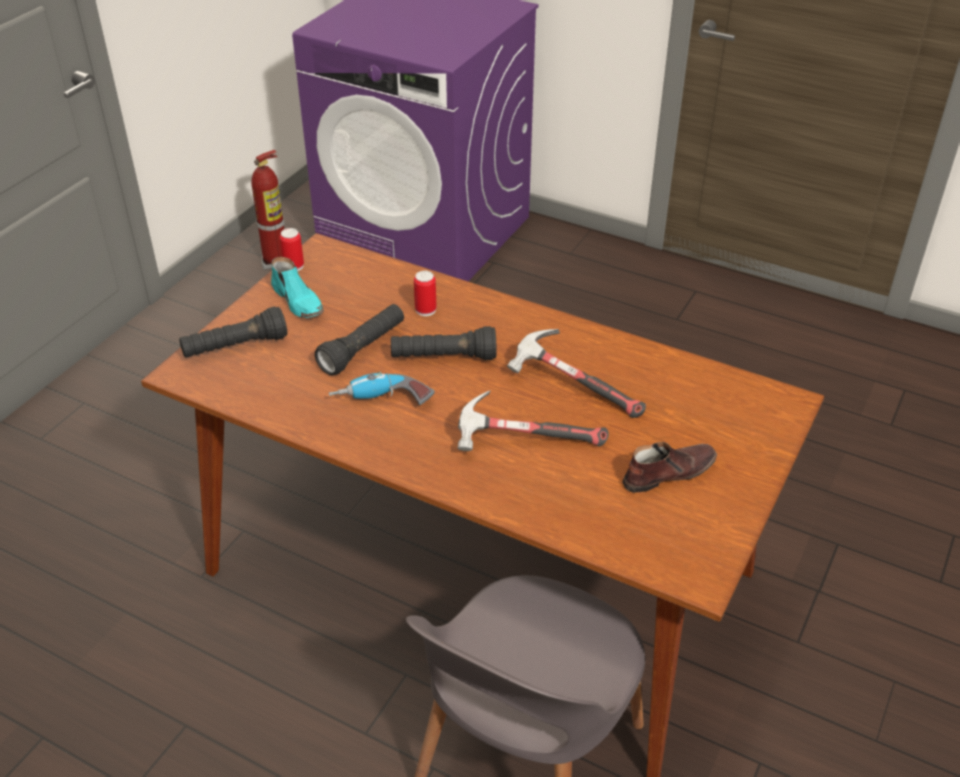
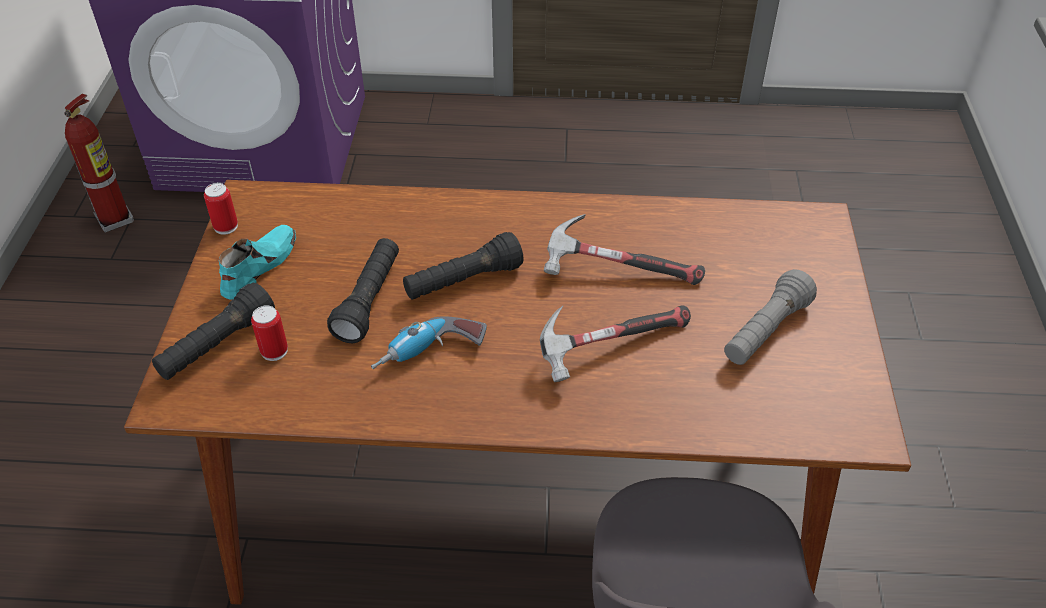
camera: 25 degrees left, 5 degrees up
turquoise shoe [271,257,324,318] -> turquoise shoe turned 90 degrees counterclockwise [219,225,296,300]
can [414,271,436,316] -> can moved to [251,305,288,361]
brown shoe [622,442,717,493] -> grey flashlight [724,269,817,365]

